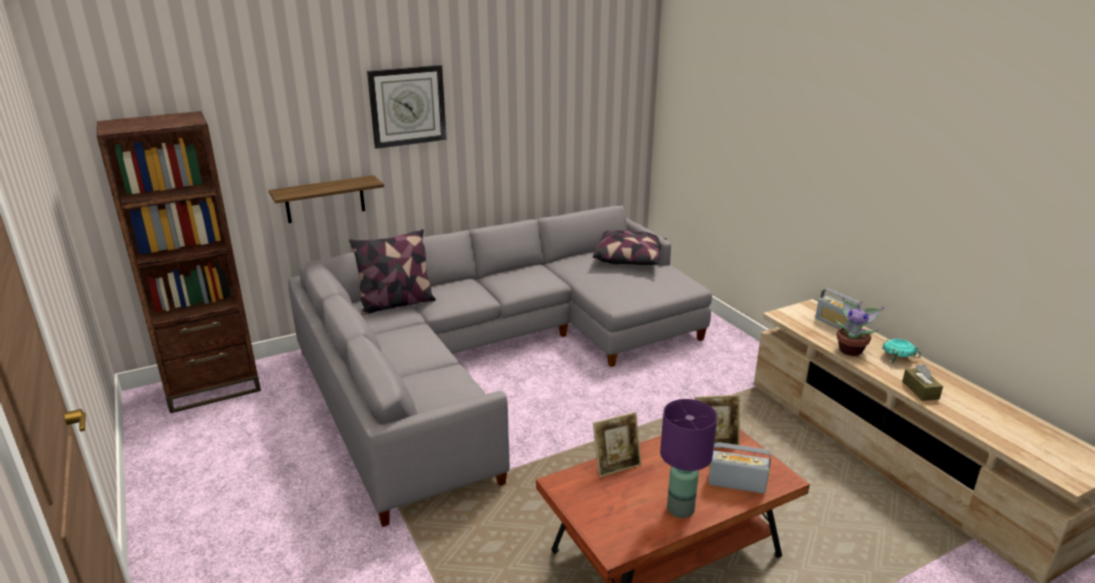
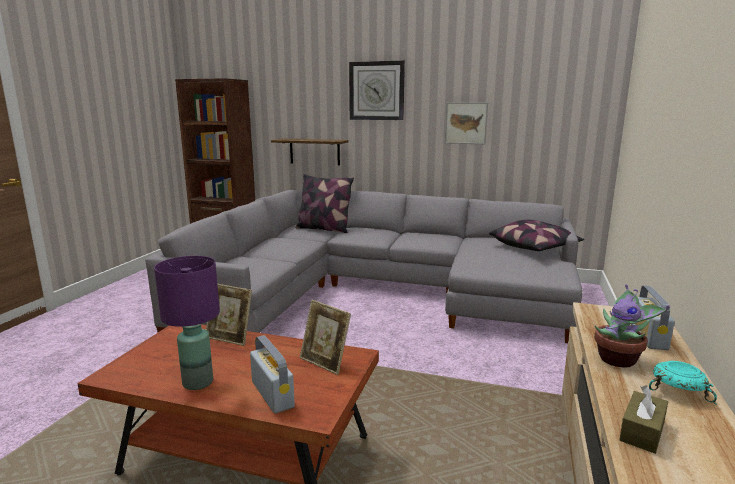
camera: 45 degrees right, 10 degrees down
none -> picture [445,102,488,144]

